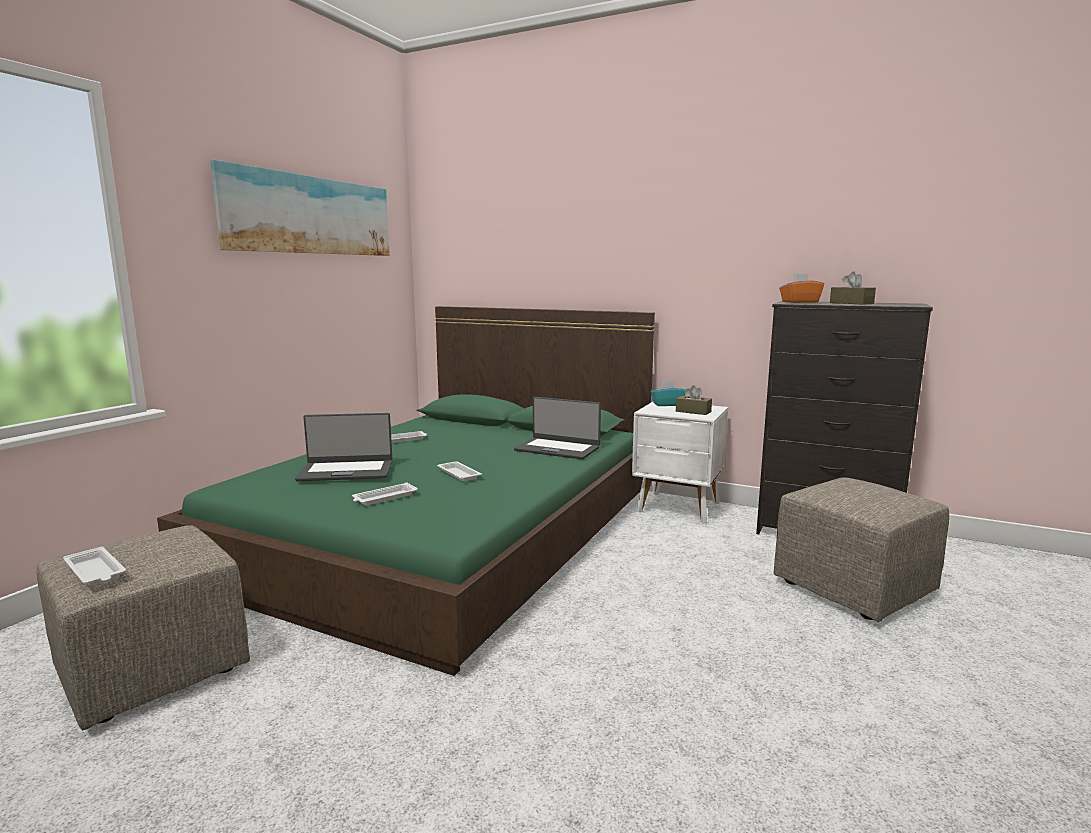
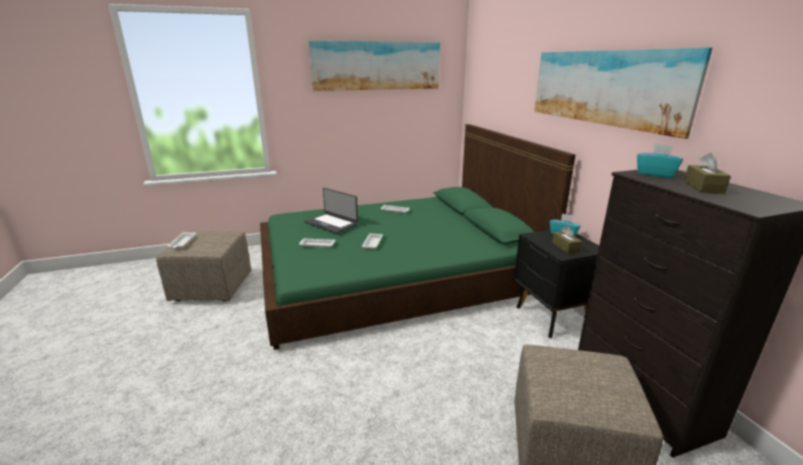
camera: 45 degrees right, 10 degrees up
laptop [514,397,601,459] -> none
white nightstand [632,402,728,523] -> black nightstand [514,230,599,338]
orange tissue box [779,273,824,303] -> turquoise tissue box [637,143,683,178]
none -> picture [534,47,712,139]

